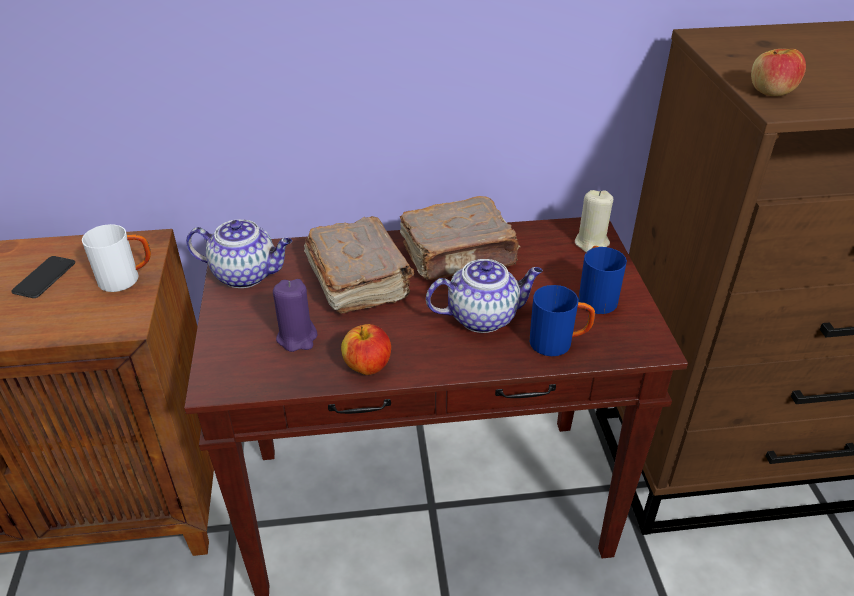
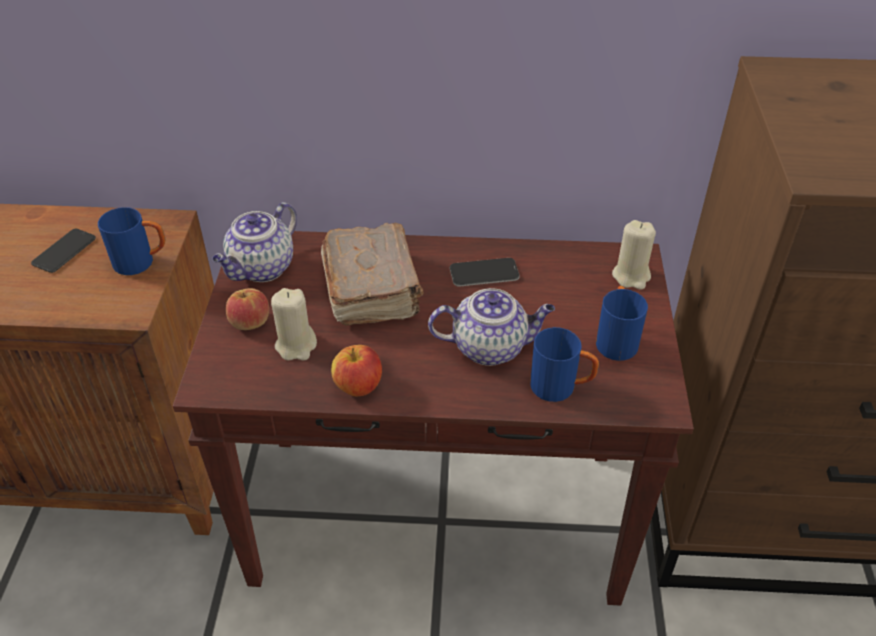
camera: 10 degrees right, 5 degrees up
white mug [82,224,151,292] -> blue mug [98,207,165,275]
teapot [186,219,292,288] -> teapot turned 105 degrees clockwise [212,202,297,282]
purple candle [273,279,317,352] -> beige candle [271,288,317,361]
brown book [400,196,520,280] -> phone [450,258,520,287]
apple [751,49,806,96] -> apple moved to [226,288,269,330]

